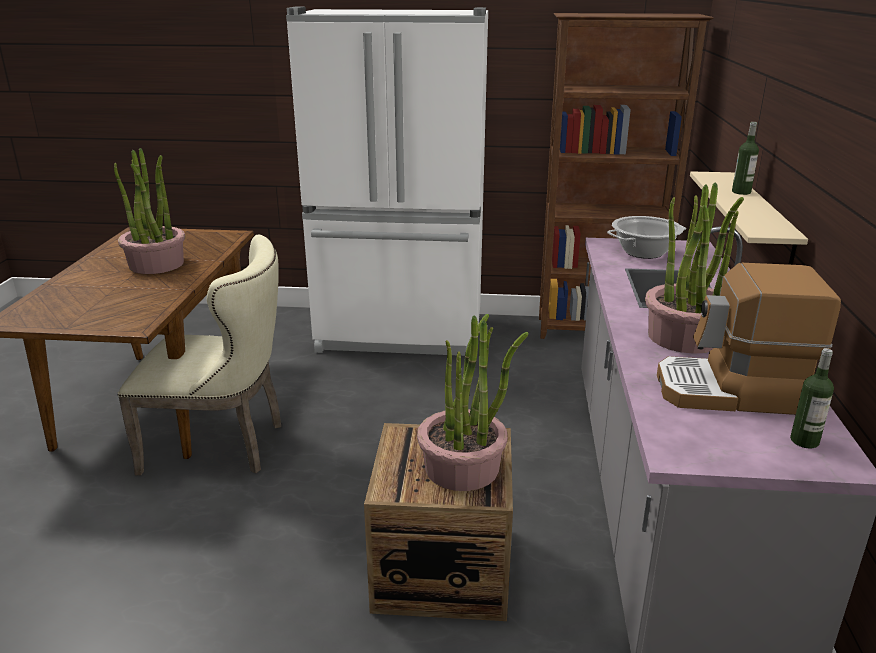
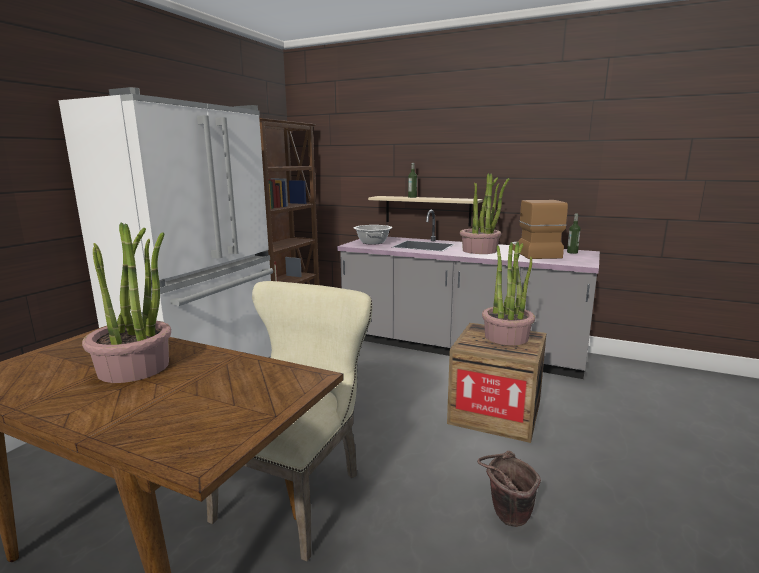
camera: 70 degrees left, 10 degrees down
coffee machine [657,263,841,415] -> coffee machine turned 150 degrees clockwise [512,200,568,259]
none -> brown bucket [477,451,541,527]

